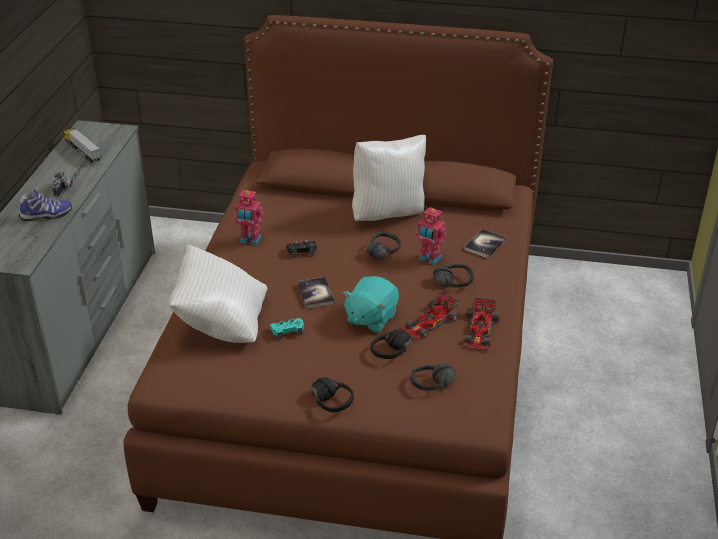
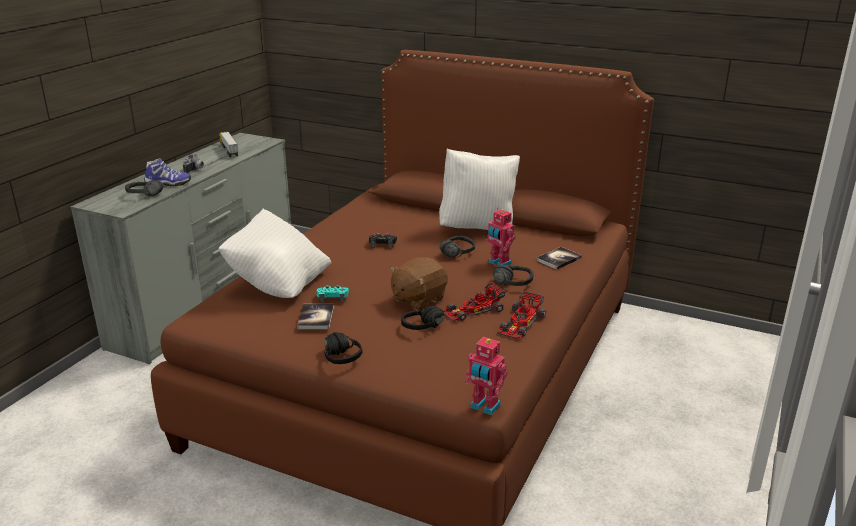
camera: 15 degrees right, 10 degrees down
toy robot [234,190,264,245] -> toy robot moved to [465,337,508,415]
book [297,277,335,309] -> book moved to [297,303,334,329]
turquoise plush toy [342,276,399,333] -> brown plush toy [390,257,448,310]
black headphones [411,364,456,391] -> black headphones moved to [125,180,163,196]

